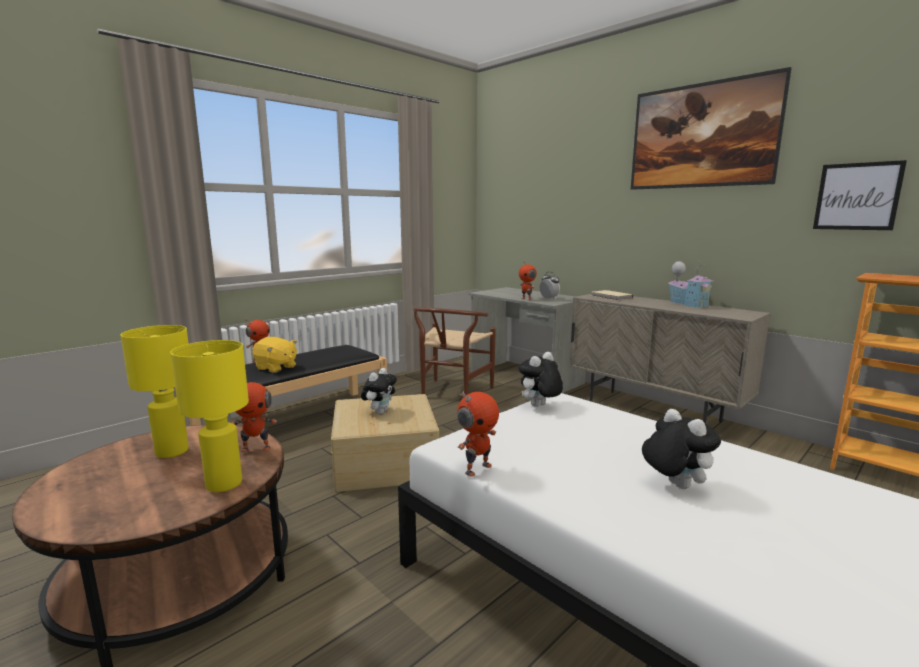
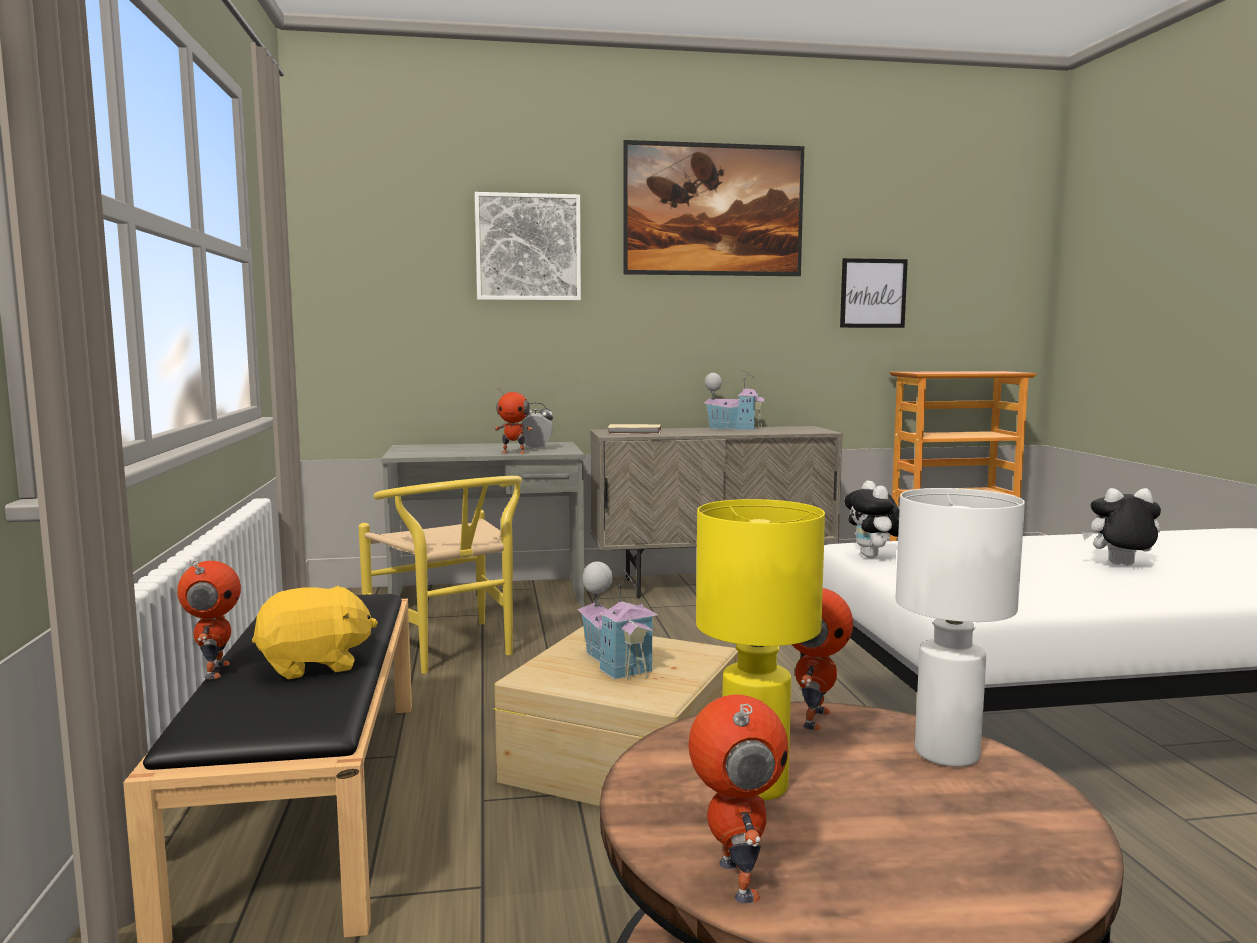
camera: 55 degrees left, 5 degrees down
yellow table lamp [170,340,249,492] -> white table lamp [896,488,1025,767]
plush toy [361,368,397,414] -> toy house [577,562,658,680]
brown chair [413,307,496,396] -> yellow chair [359,476,522,674]
toy robot [457,390,499,477] -> toy robot moved to [688,695,788,904]
none -> picture [475,192,581,301]

